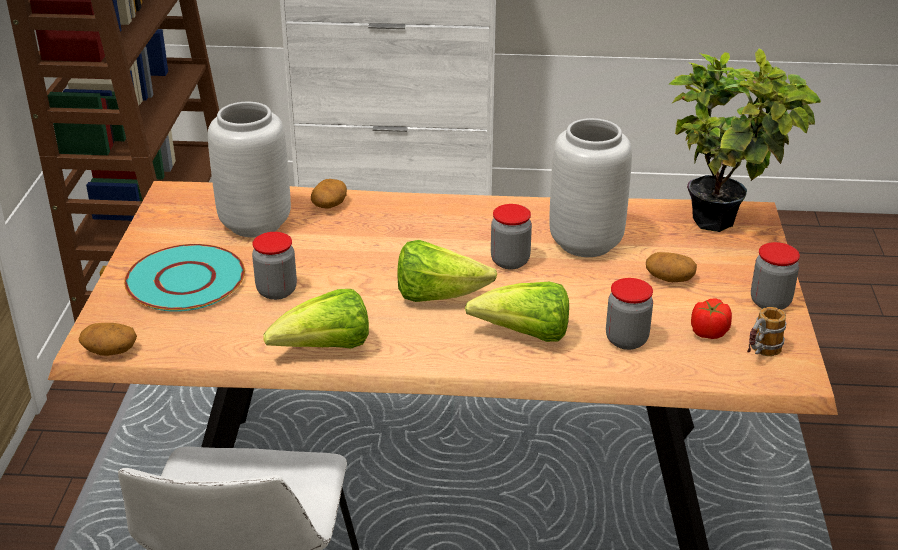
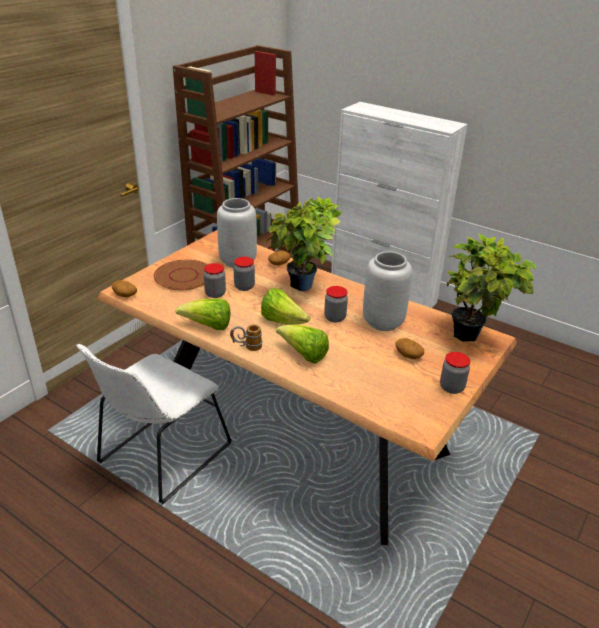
camera: 30 degrees right, 0 degrees up
turquoise plate [124,244,245,312] -> brown plate [154,260,208,290]
jar [606,278,653,350] -> jar moved to [234,257,255,291]
tomato [691,298,732,339] -> none
mug [747,307,787,356] -> mug moved to [230,324,262,351]
none -> potted plant [266,197,342,291]

